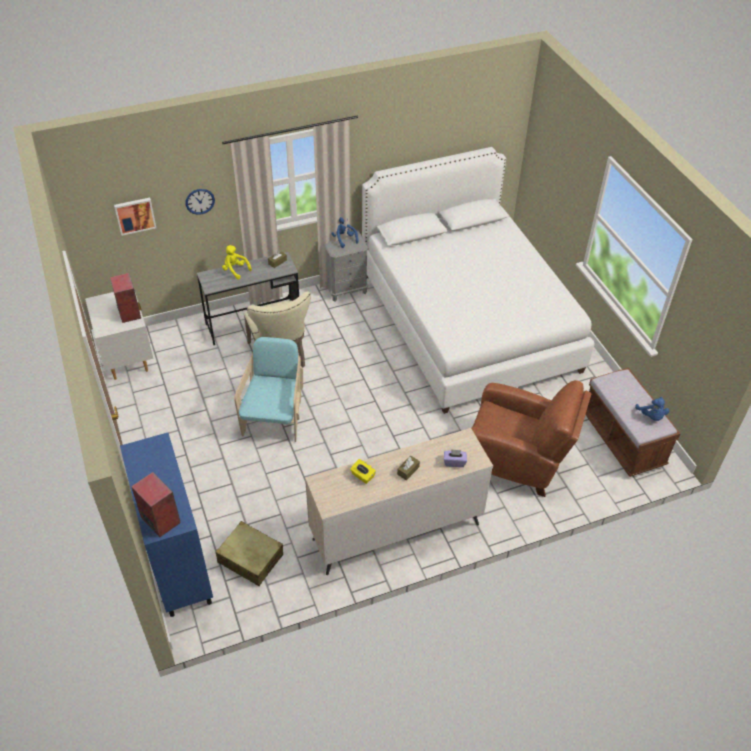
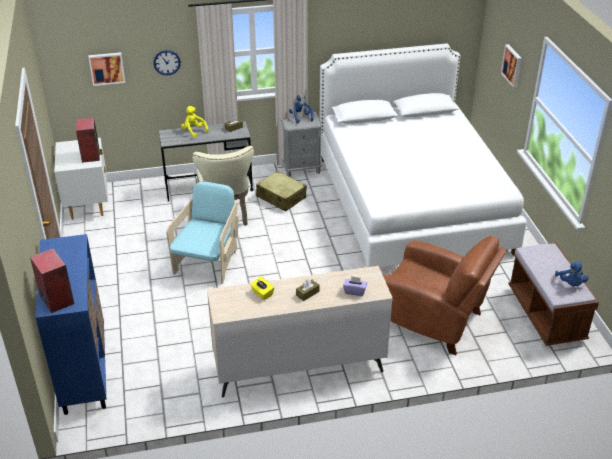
camera: 10 degrees right, 10 degrees down
beige suitcase [216,521,283,586] -> beige suitcase moved to [256,171,307,212]
none -> picture [501,44,522,88]

